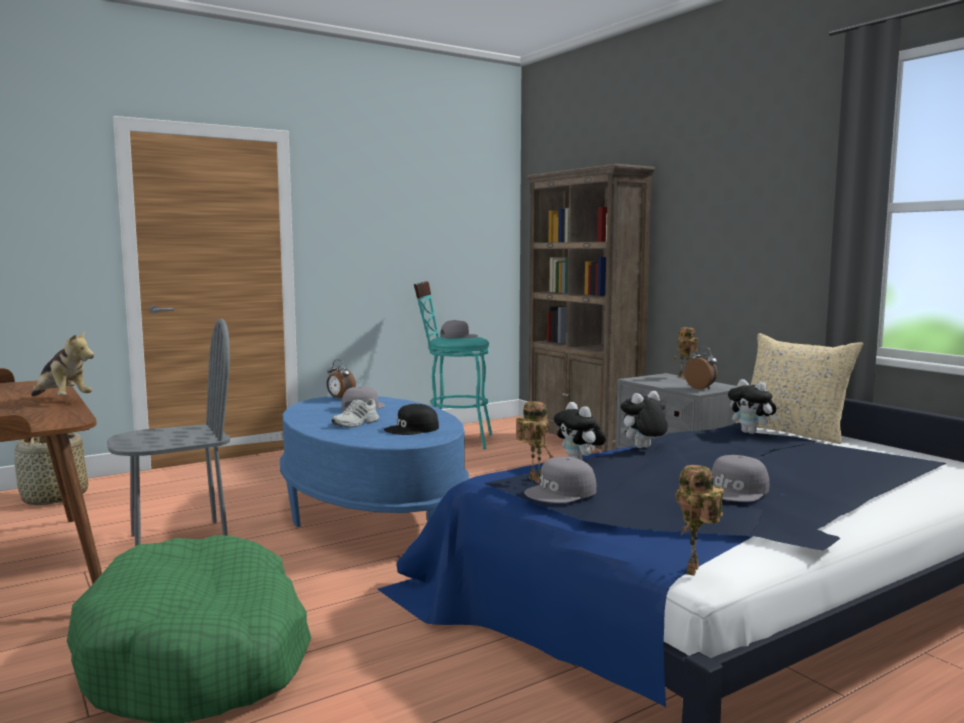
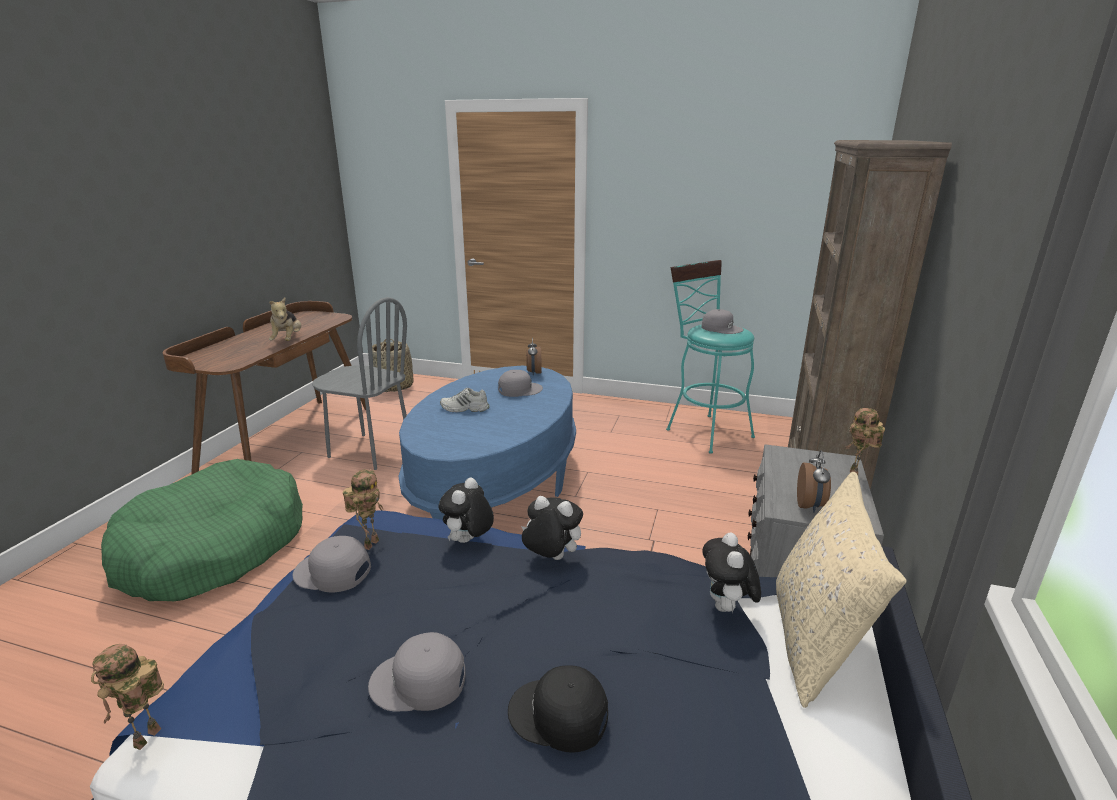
camera: 50 degrees right, 15 degrees up
black cap [384,404,439,435] -> black cap moved to [508,665,608,753]
toy robot [675,465,724,576] -> toy robot turned 60 degrees counterclockwise [91,644,164,750]

